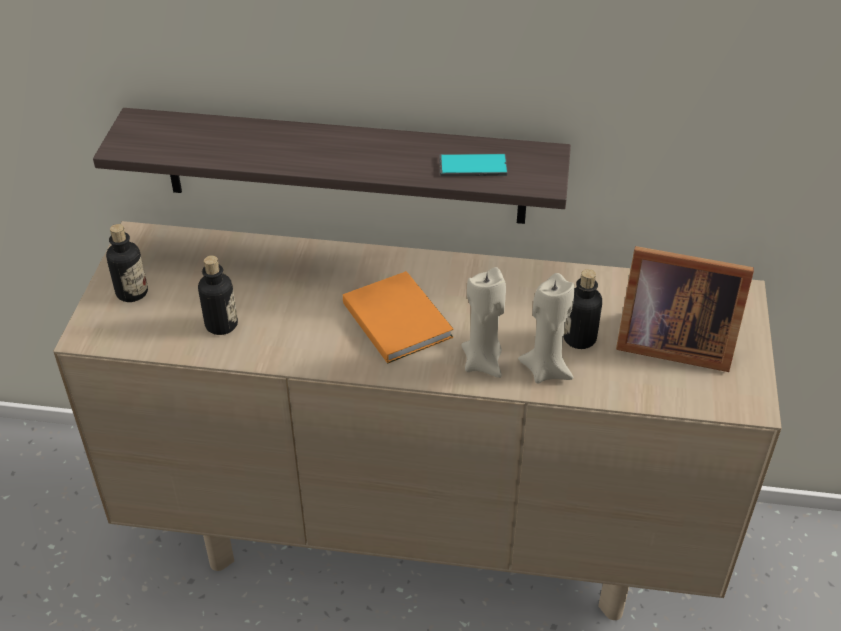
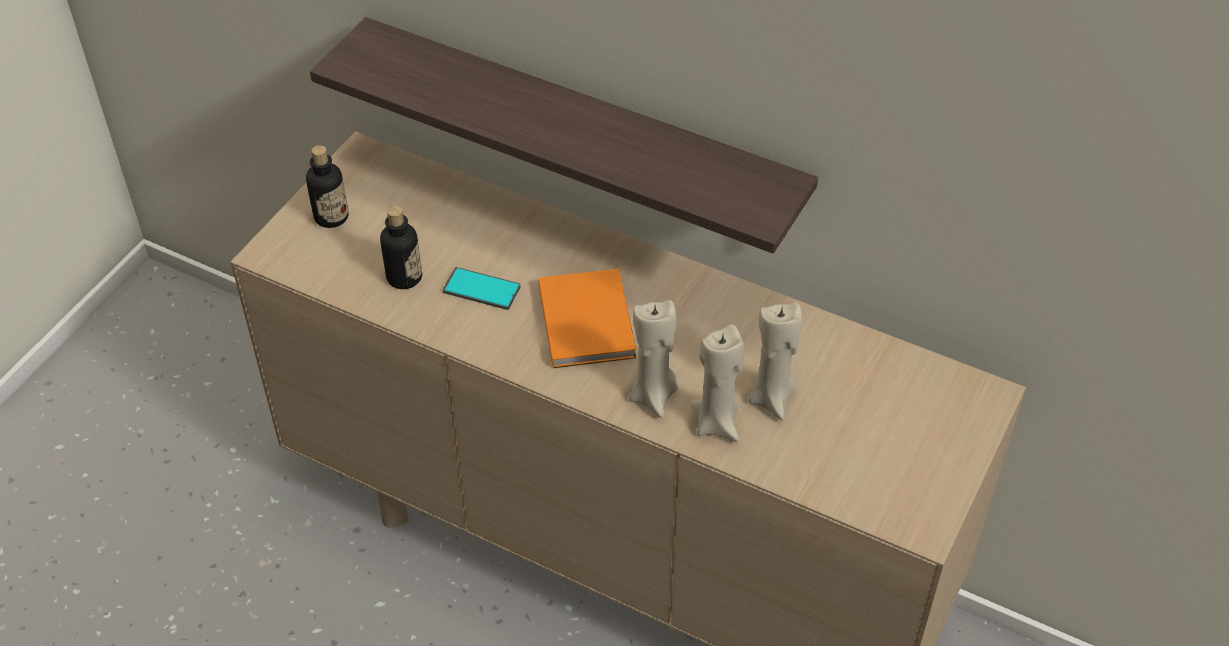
camera: 20 degrees right, 5 degrees up
phone [439,154,508,176] -> phone moved to [443,267,521,310]
bottle [563,269,602,349] -> beige candle [748,302,802,420]
picture frame [616,246,754,372] -> none

